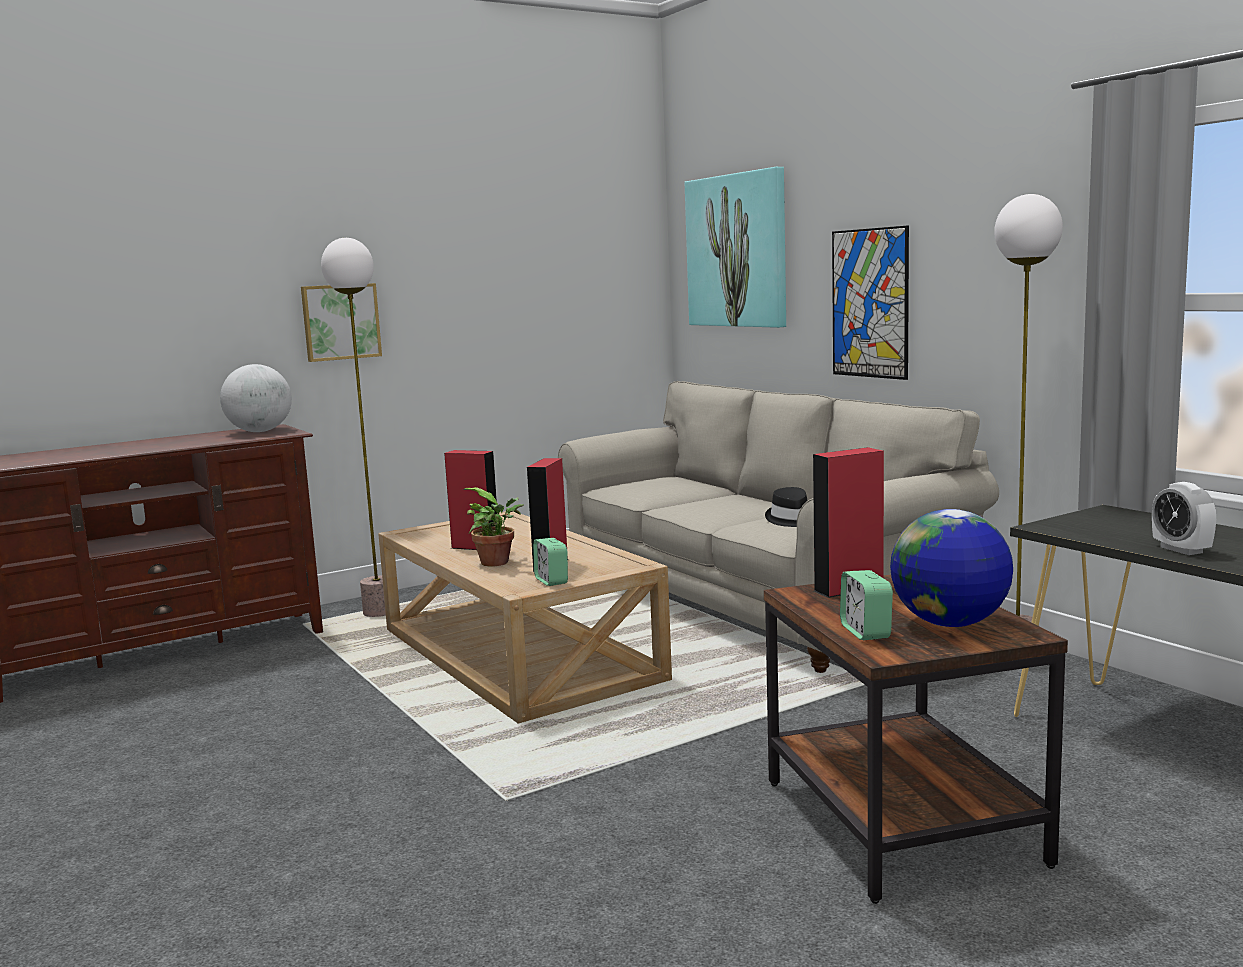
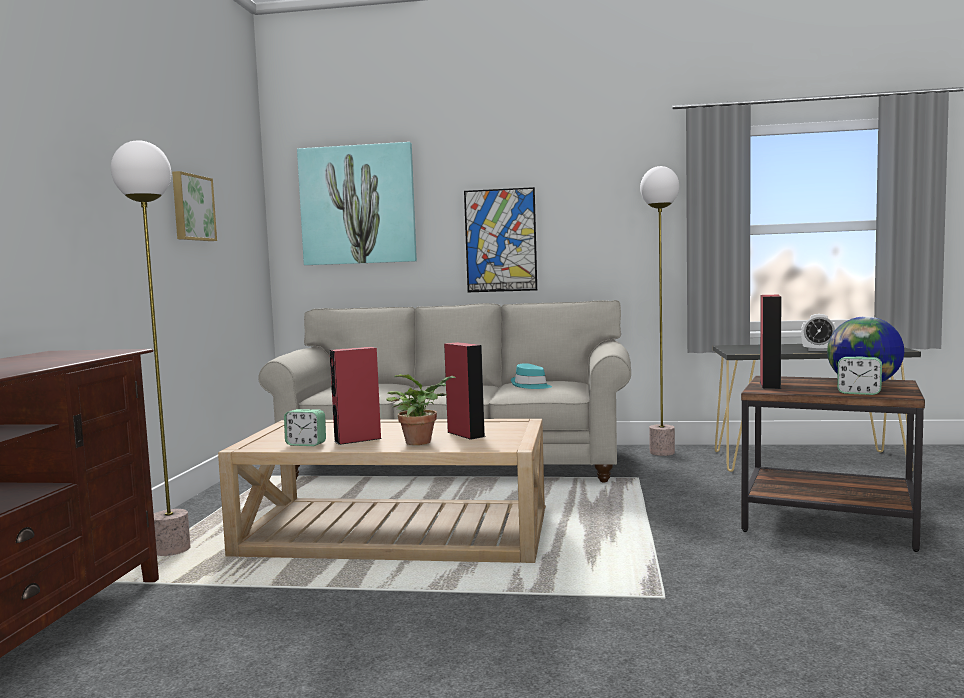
camera: 50 degrees left, 5 degrees down
globe [220,364,292,432] -> none
picture [301,283,382,362] -> picture moved to [172,171,217,241]
alarm clock [533,538,568,586] -> alarm clock moved to [284,409,326,446]
black hat [765,487,807,527] -> turquoise hat [511,363,552,389]

